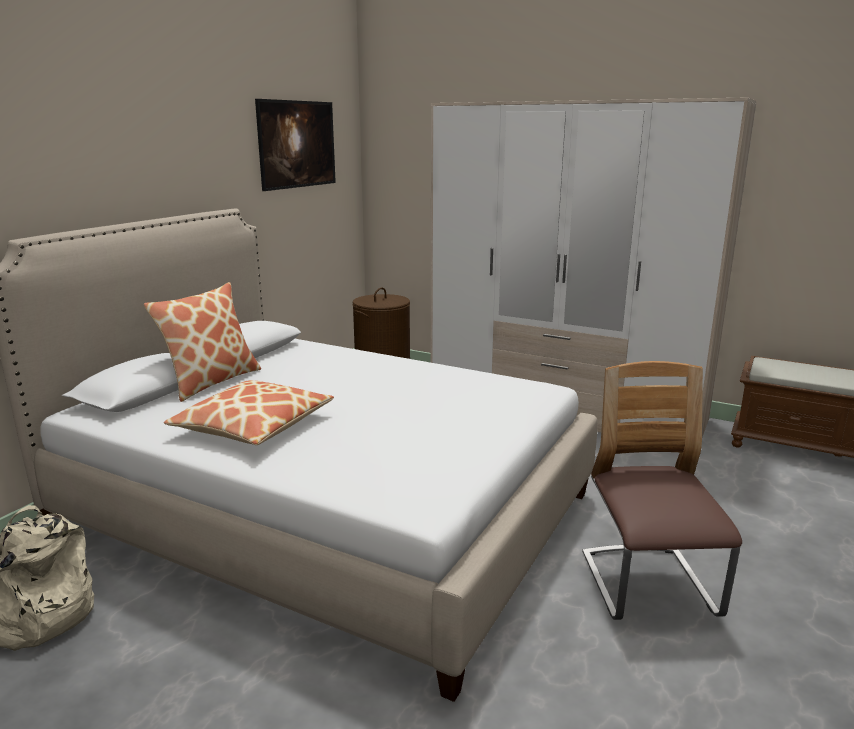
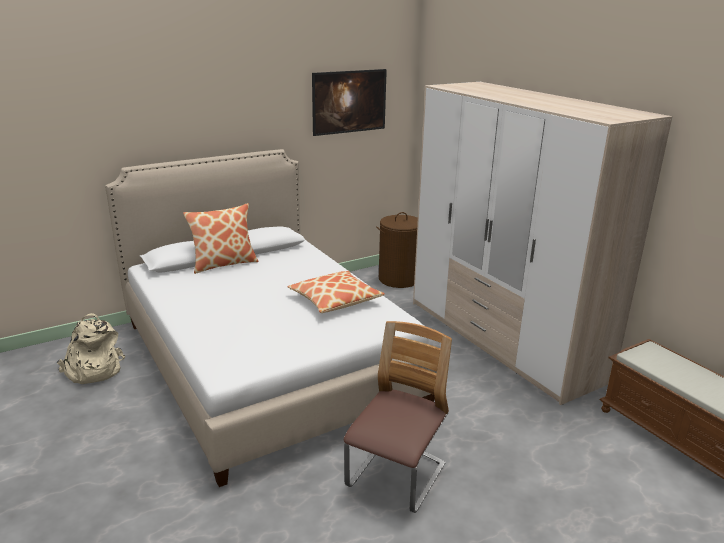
camera: 30 degrees right, 5 degrees up
pillow [164,380,334,445] -> pillow moved to [288,271,385,313]

